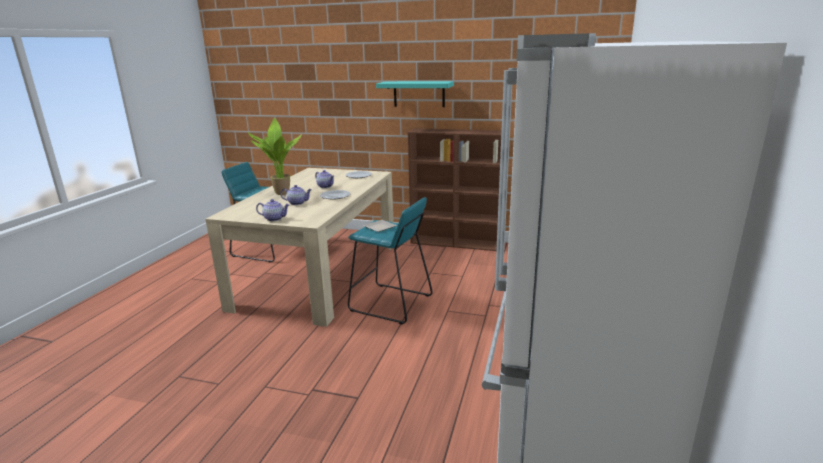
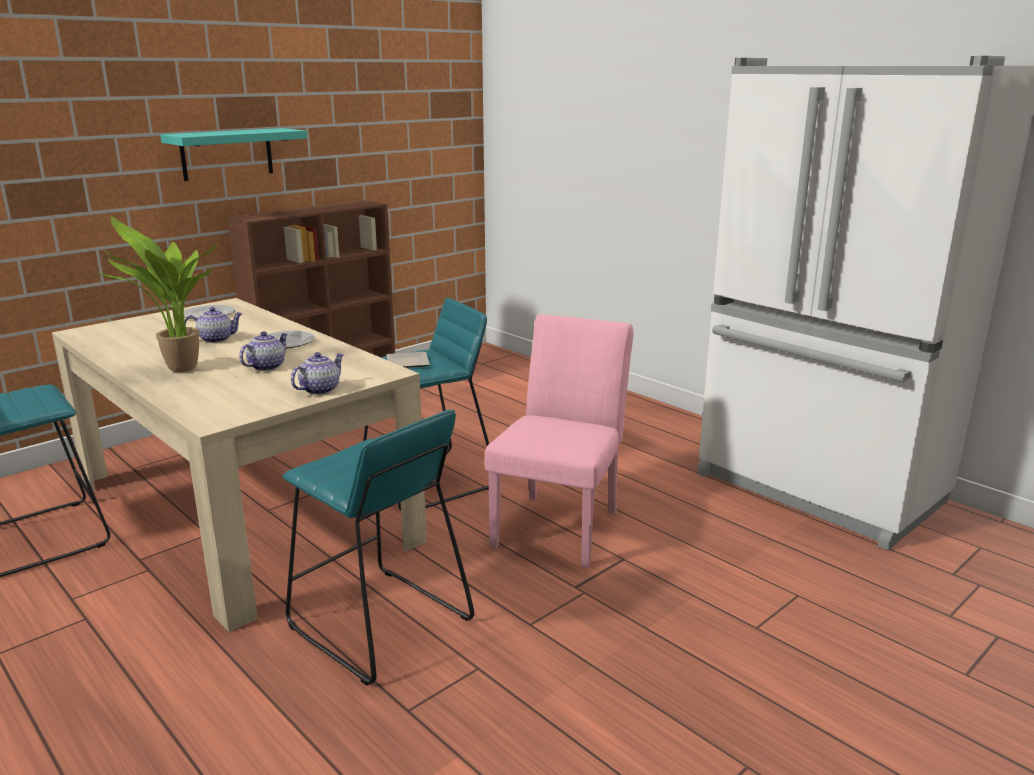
camera: 60 degrees left, 0 degrees up
none -> turquoise stool [283,410,474,686]
none -> pink chair [485,314,634,568]

